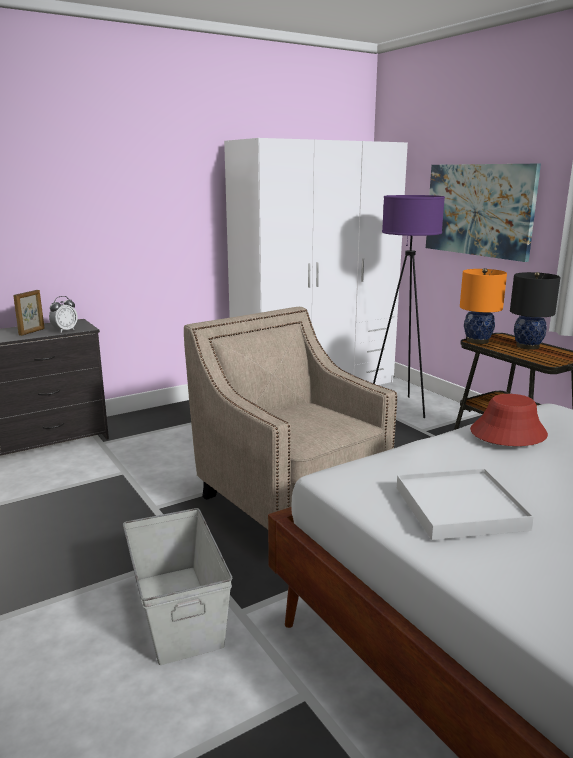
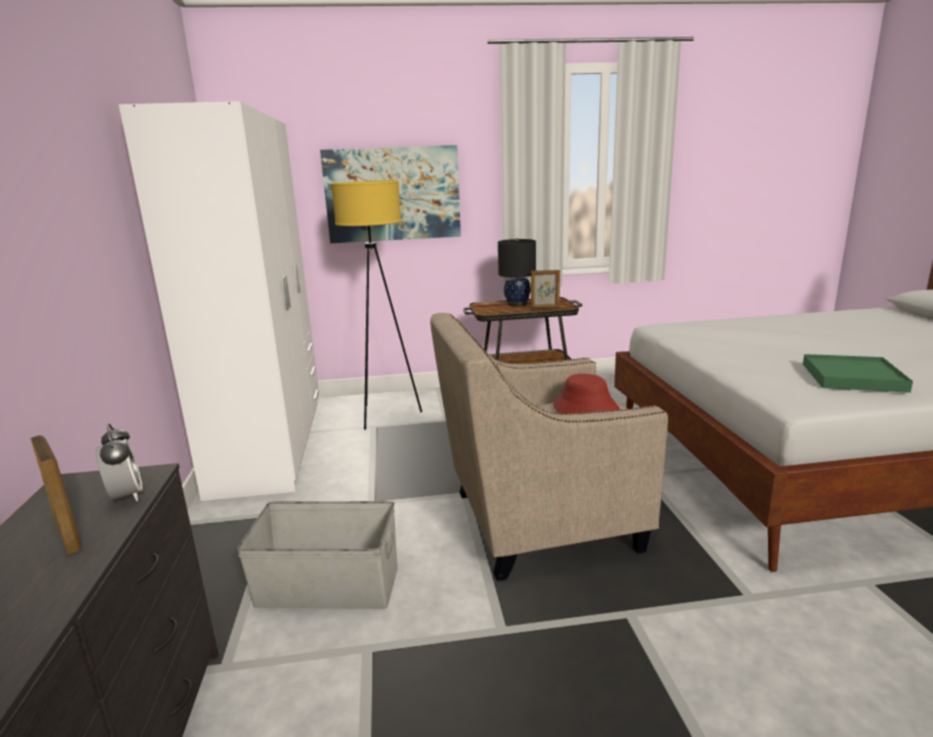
camera: 65 degrees left, 0 degrees up
grey storage box [123,508,232,665] -> grey storage box moved to [237,501,397,609]
purple floor lamp [373,195,445,418] -> yellow floor lamp [331,180,422,430]
white tray [397,468,534,540] -> green tray [803,354,913,393]
orange table lamp [460,268,507,344] -> none
red hat [470,394,548,446] -> red hat moved to [553,374,620,414]
none -> picture frame [531,270,560,309]

